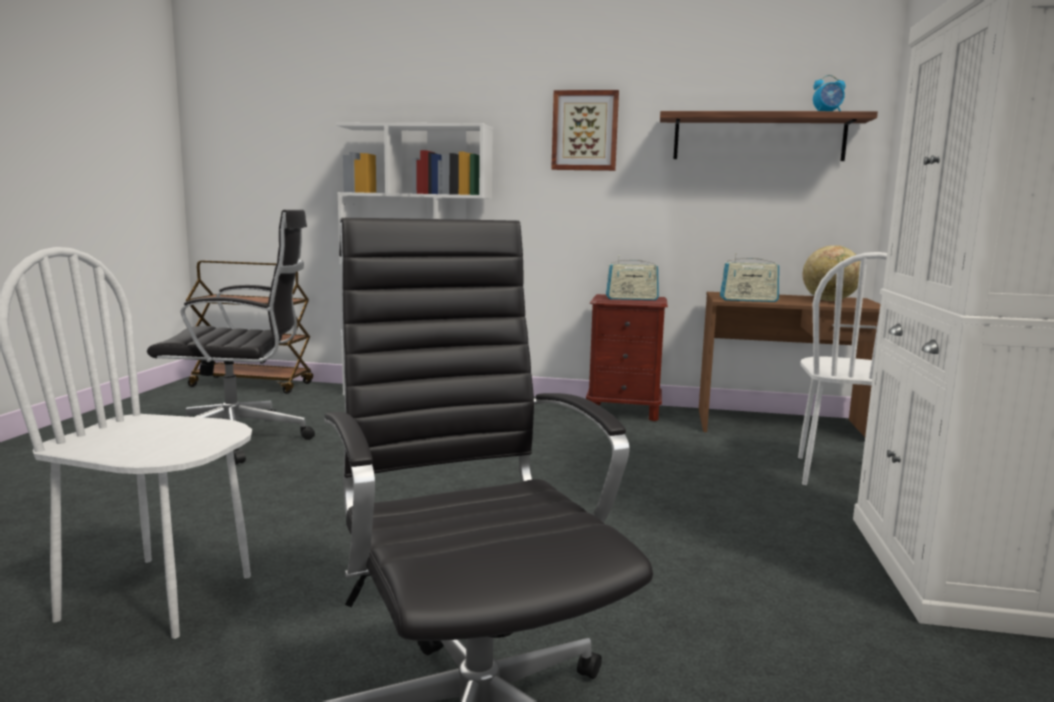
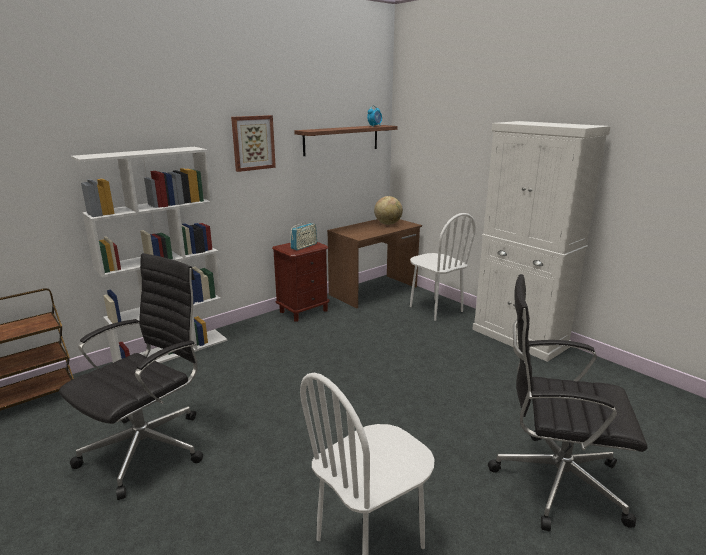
camera: 50 degrees left, 10 degrees up
radio [720,253,779,302] -> none

